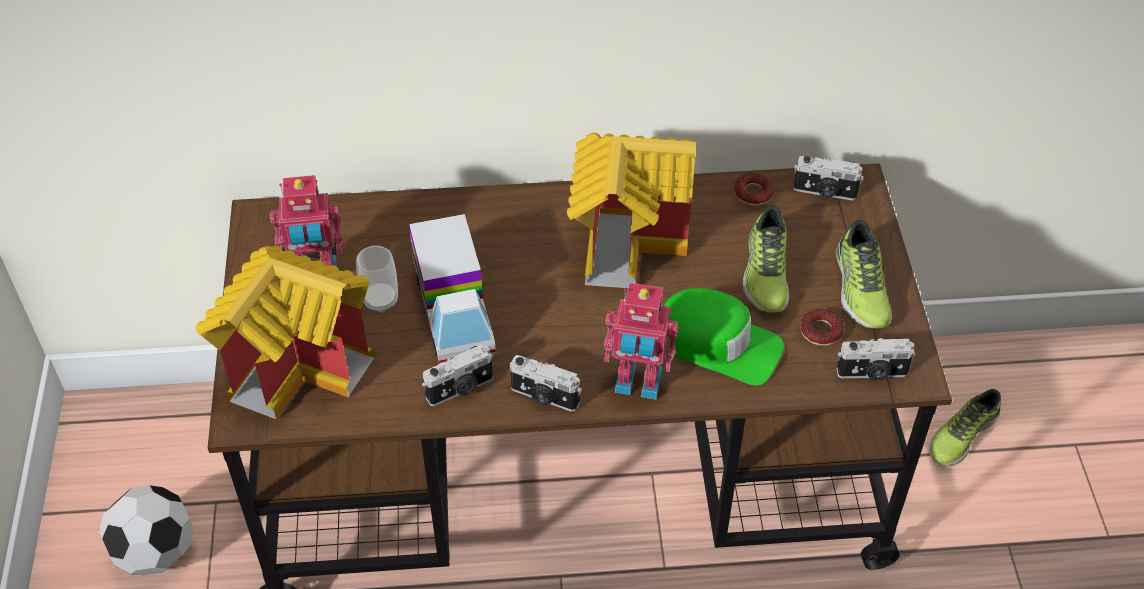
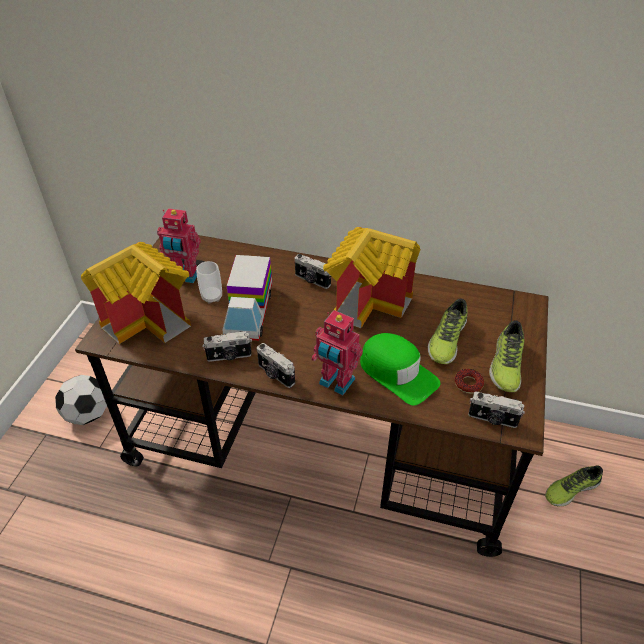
camera: 20 degrees right, 5 degrees down
donut [734,173,774,206] -> none
camera [793,156,864,201] -> camera moved to [295,254,331,289]

